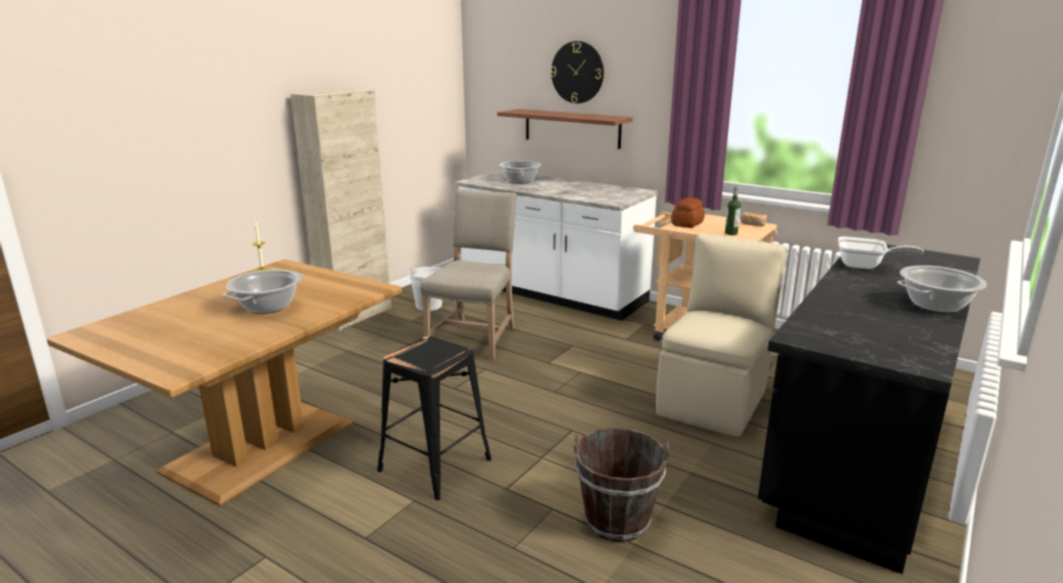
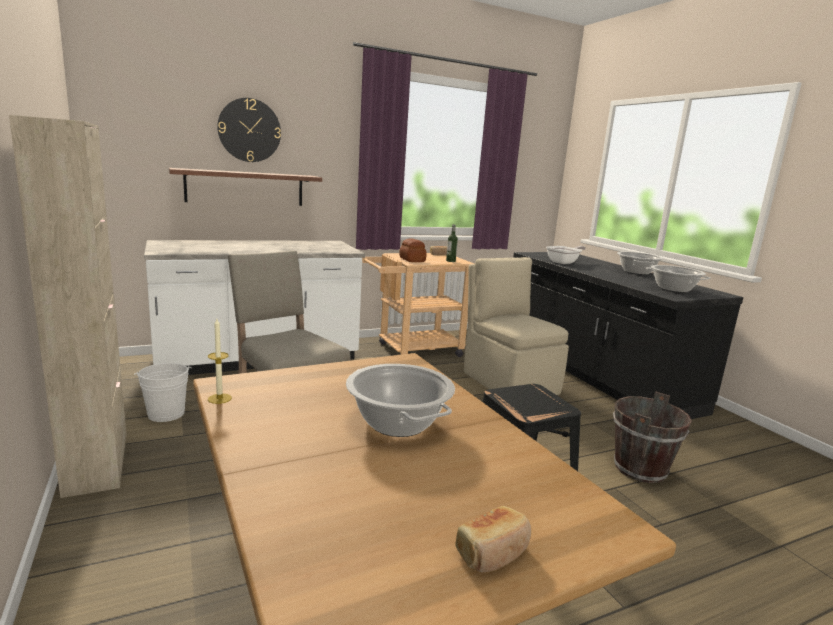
camera: 60 degrees left, 5 degrees down
cooking pot [499,161,542,184] -> cooking pot moved to [646,265,711,292]
none -> bread [455,506,531,572]

